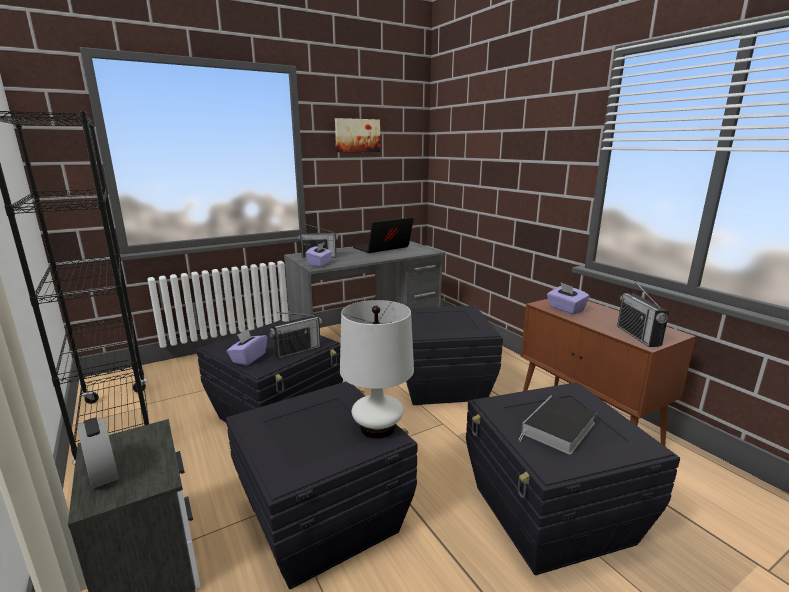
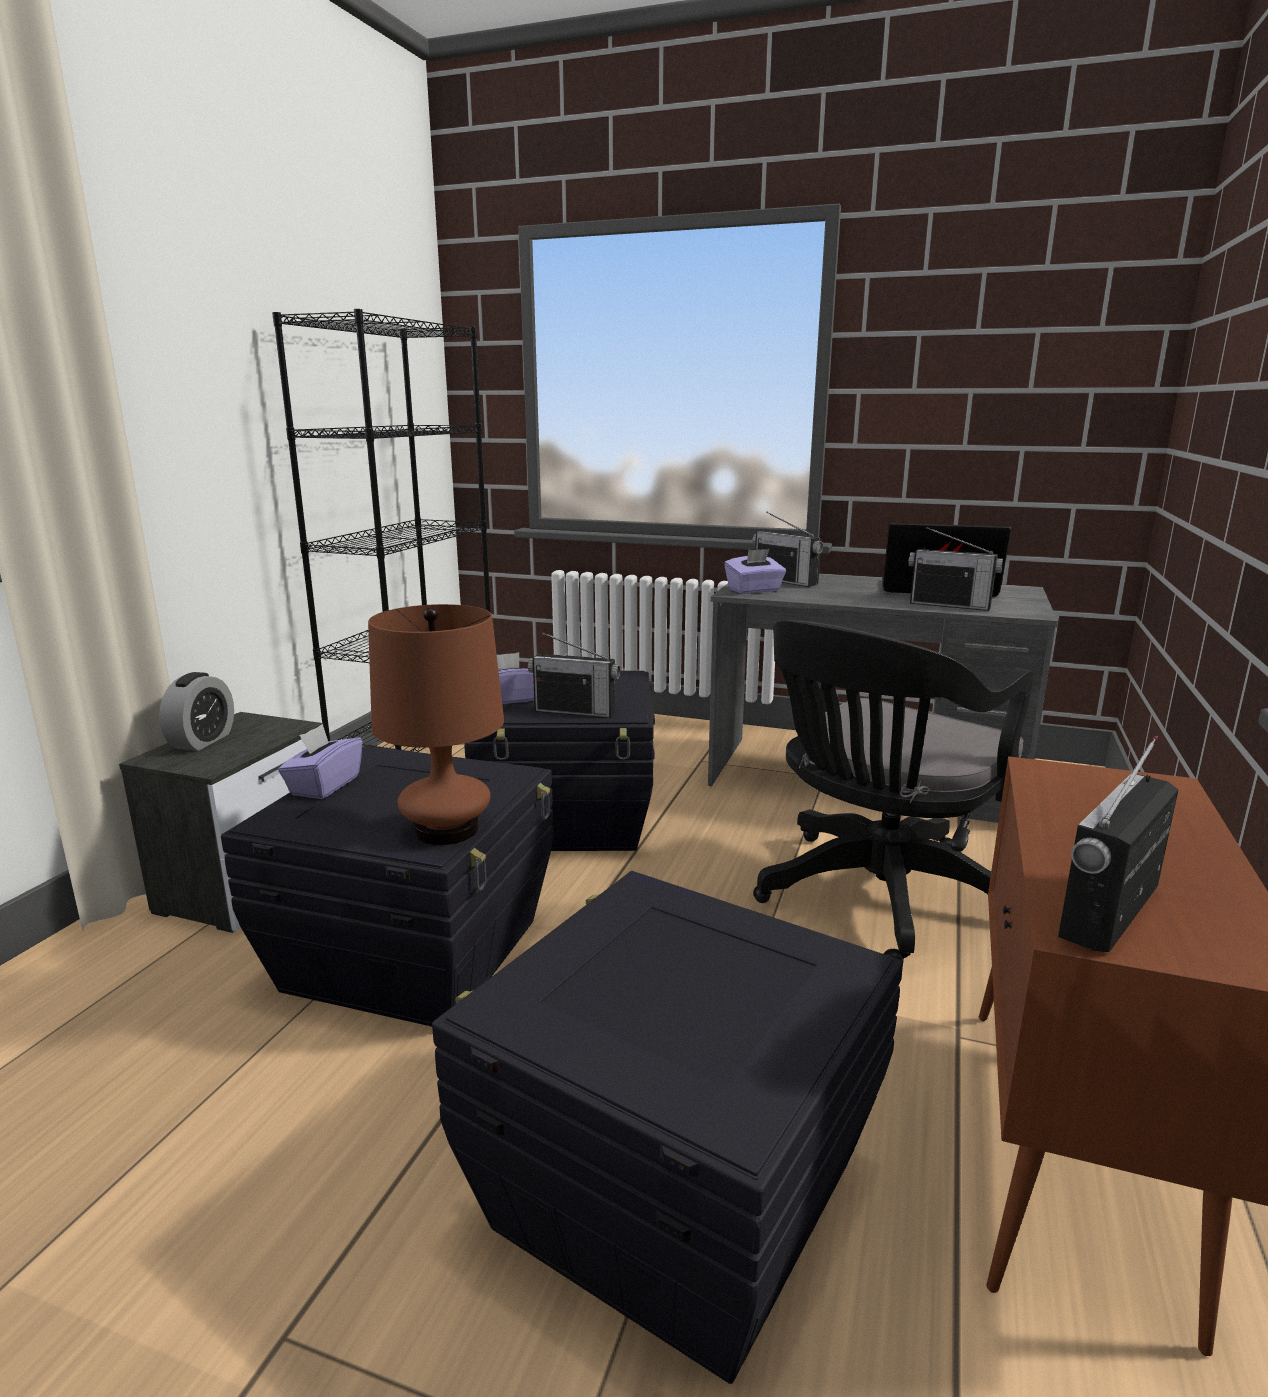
camera: 50 degrees right, 0 degrees up
picture [335,118,380,152] -> none
white table lamp [340,300,414,439] -> brown table lamp [368,604,504,845]
black storage box [406,305,503,405] -> black office chair [753,620,1033,962]
book [518,396,597,455] -> none
purple tissue box [547,283,590,315] -> purple tissue box moved to [278,724,363,799]
none -> radio [908,527,1003,611]

